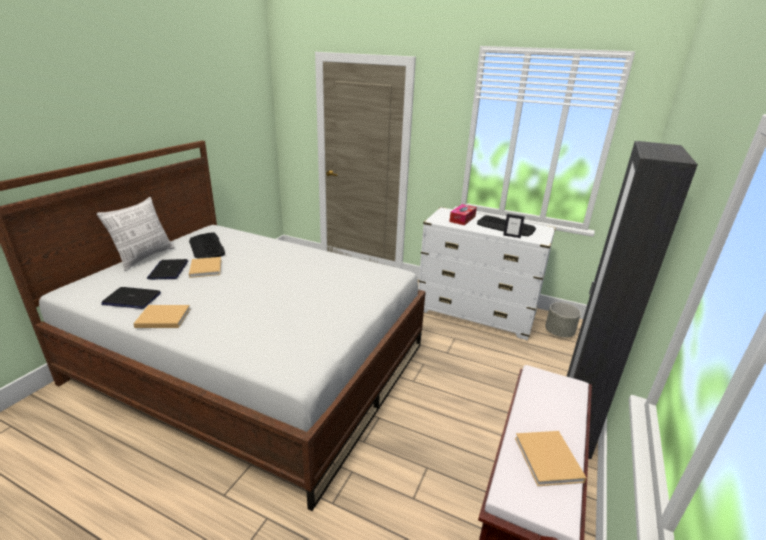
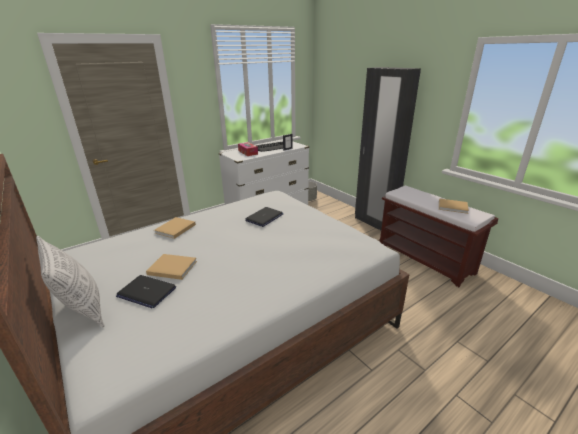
camera: 60 degrees left, 0 degrees up
laptop [101,287,161,309] -> laptop moved to [245,207,283,227]
beige book [133,305,190,328] -> beige book moved to [154,217,196,239]
keyboard [189,233,225,259] -> none

